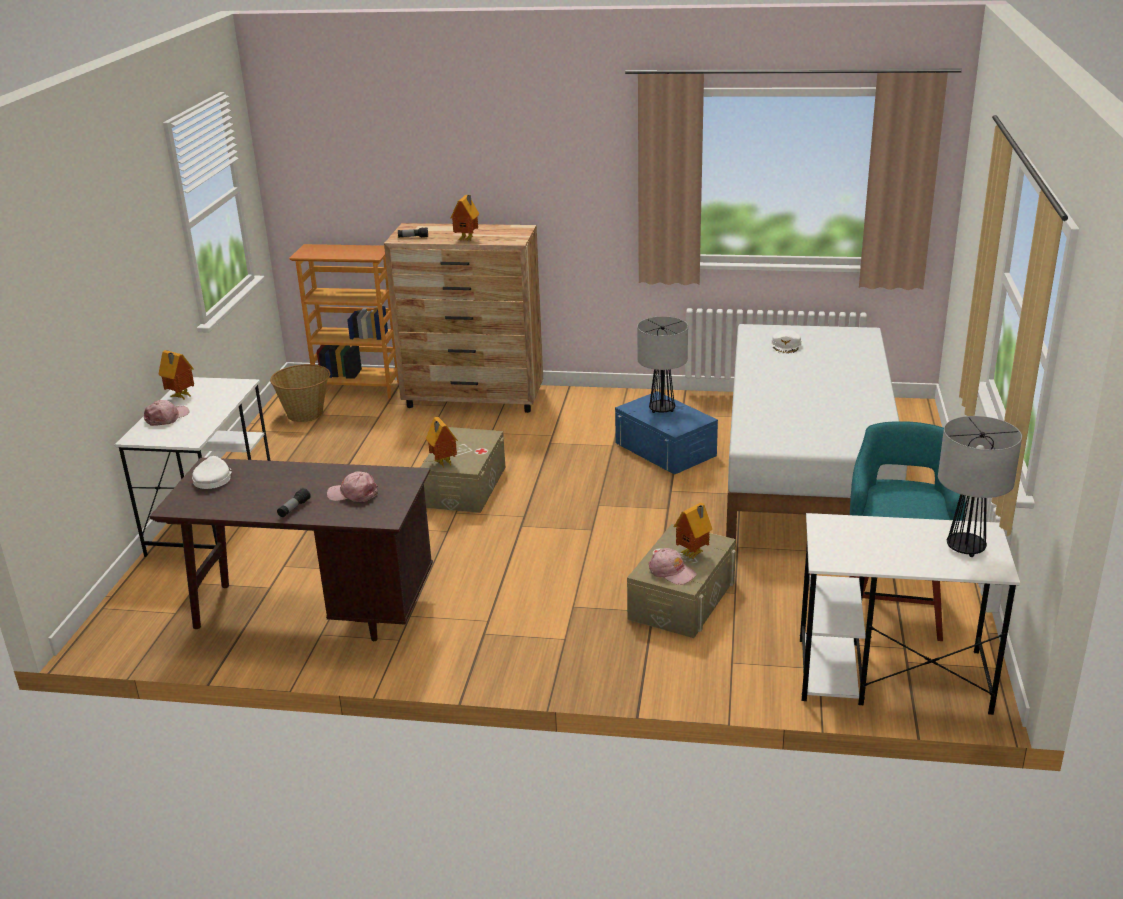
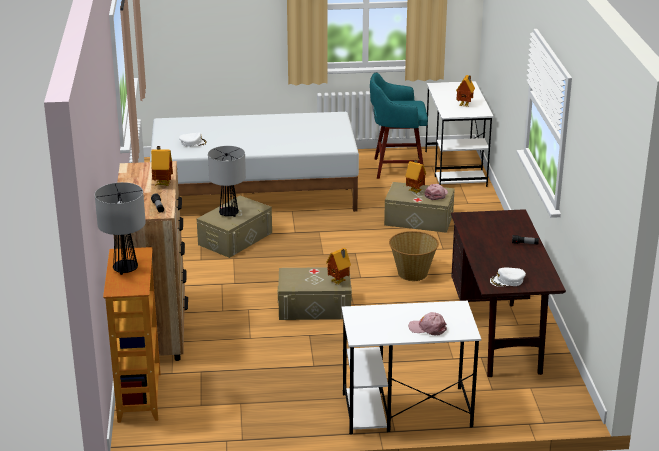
camera: 105 degrees left, 0 degrees up
toy house [158,350,194,399] -> toy house moved to [456,75,475,106]
basket [270,364,330,422] -> basket moved to [389,231,439,281]
pink cap [327,471,378,502] -> none
blue storage box [615,391,718,475] -> beige storage box [197,195,272,258]
table lamp [938,416,1022,557] -> table lamp moved to [95,182,146,275]

